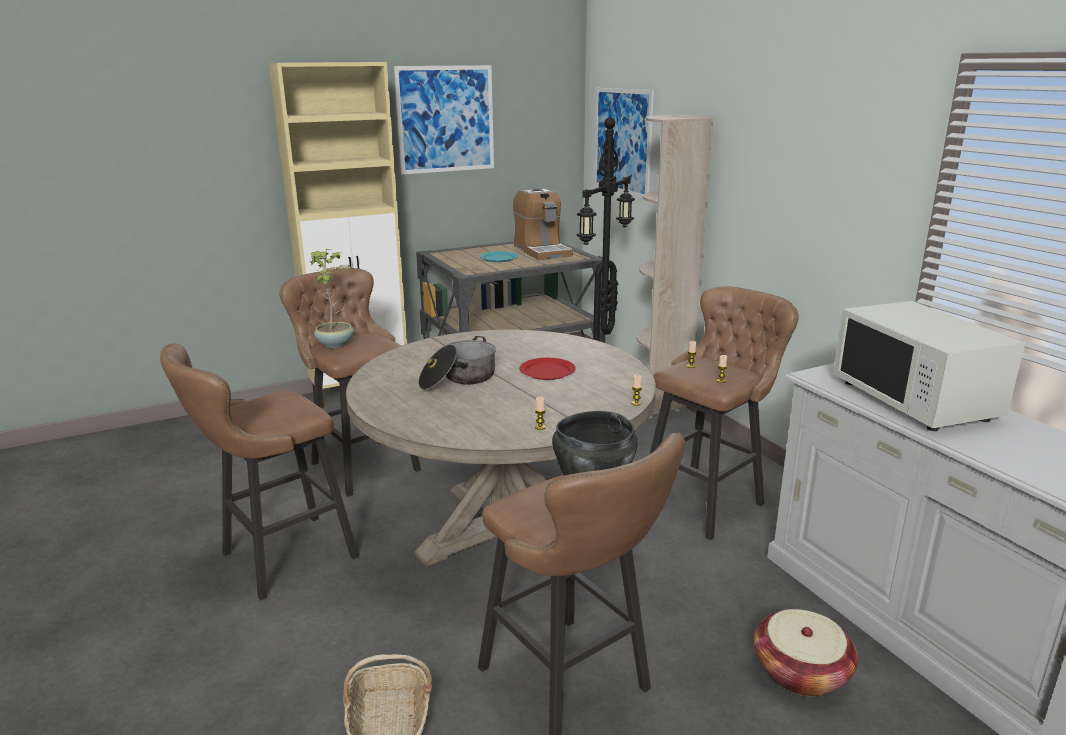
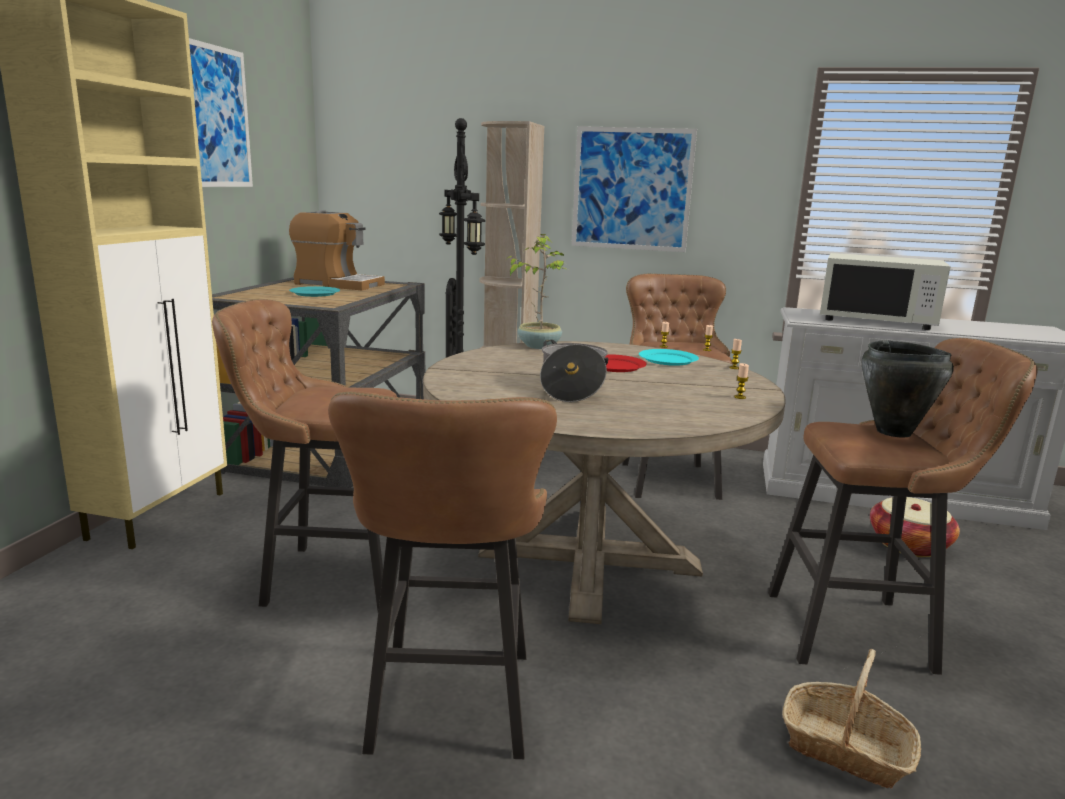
camera: 50 degrees left, 5 degrees down
potted plant [310,249,354,348] -> potted plant moved to [507,234,568,349]
picture [594,88,654,198] -> picture moved to [572,126,697,252]
none -> turquoise plate [639,349,699,366]

